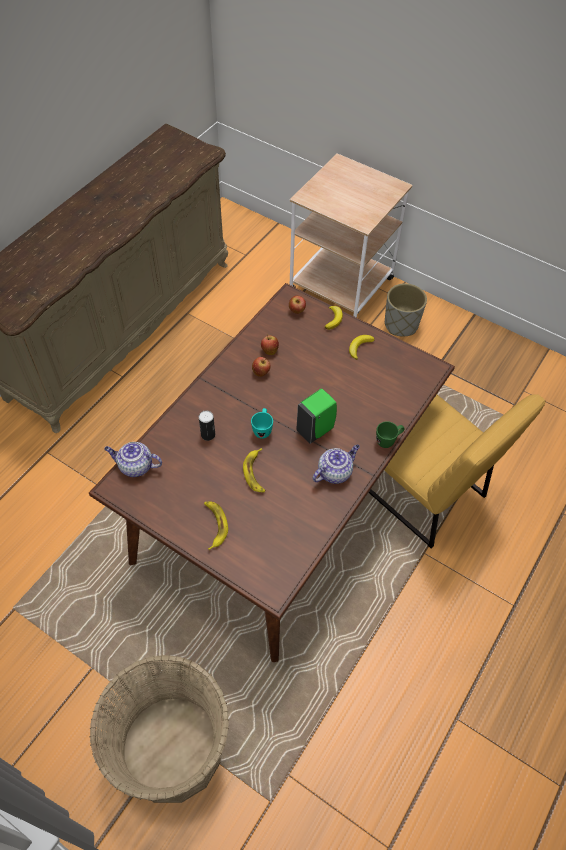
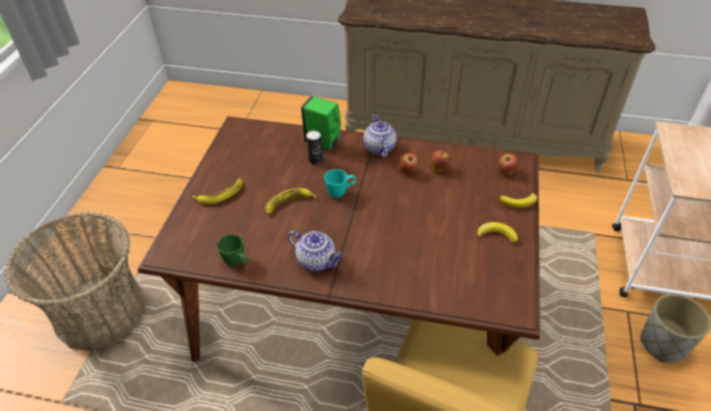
camera: 70 degrees right, 10 degrees down
teapot [104,442,162,477] -> teapot moved to [363,114,397,157]
green soap dispenser [297,388,337,444] -> green soap dispenser moved to [301,96,341,150]
green mug [376,421,405,448] -> green mug moved to [217,234,248,266]

